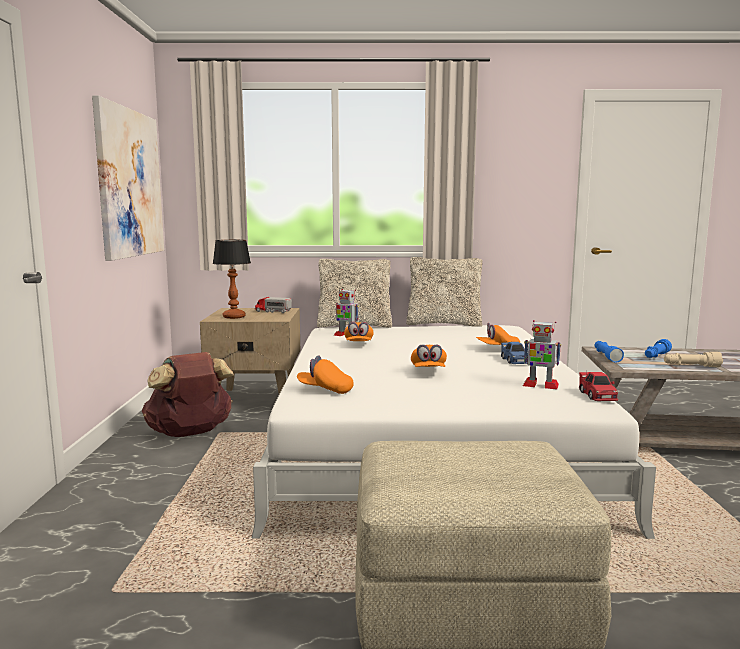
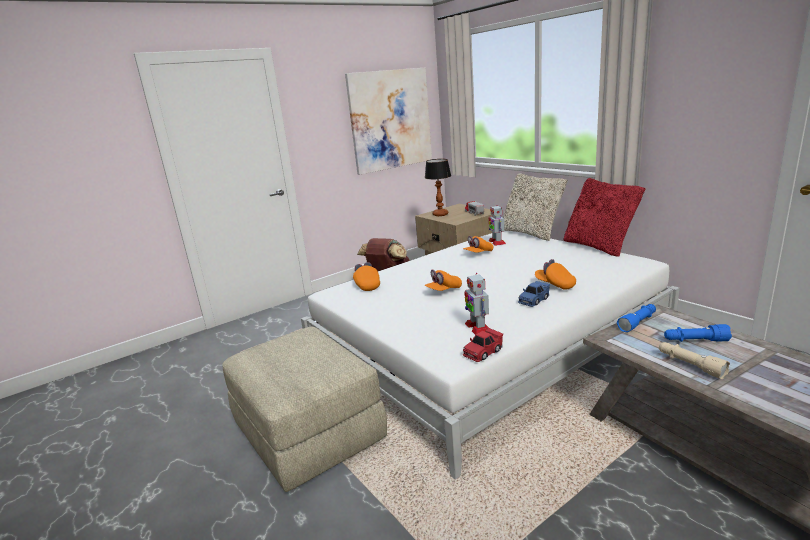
camera: 55 degrees right, 10 degrees up
beige pillow [407,257,483,327] -> red pillow [564,178,646,257]

